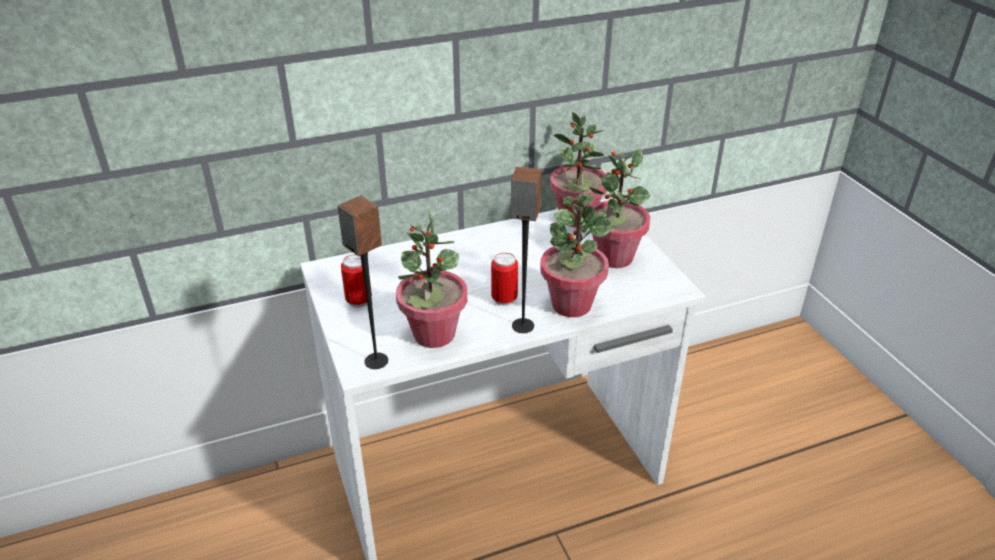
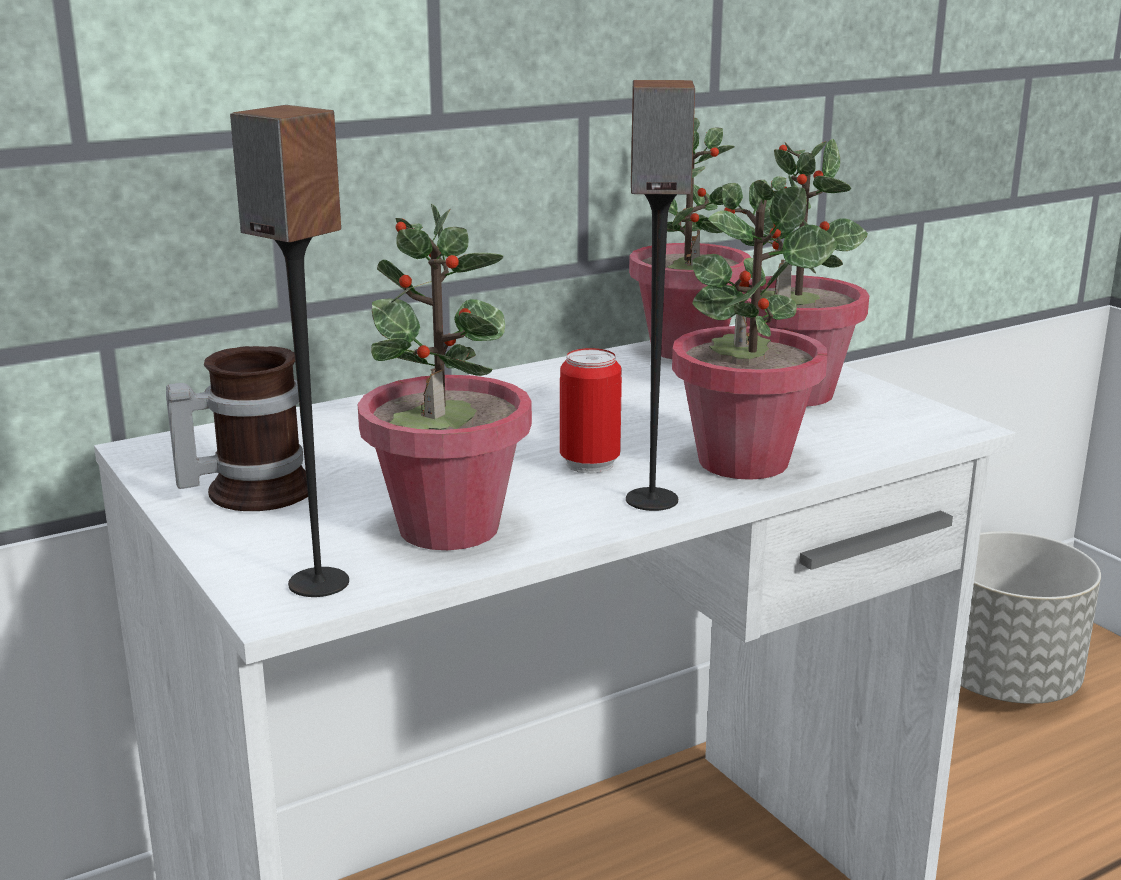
camera: 10 degrees left, 15 degrees down
can [341,254,372,308] -> mug [166,346,308,511]
none -> grey planter [961,531,1101,704]

